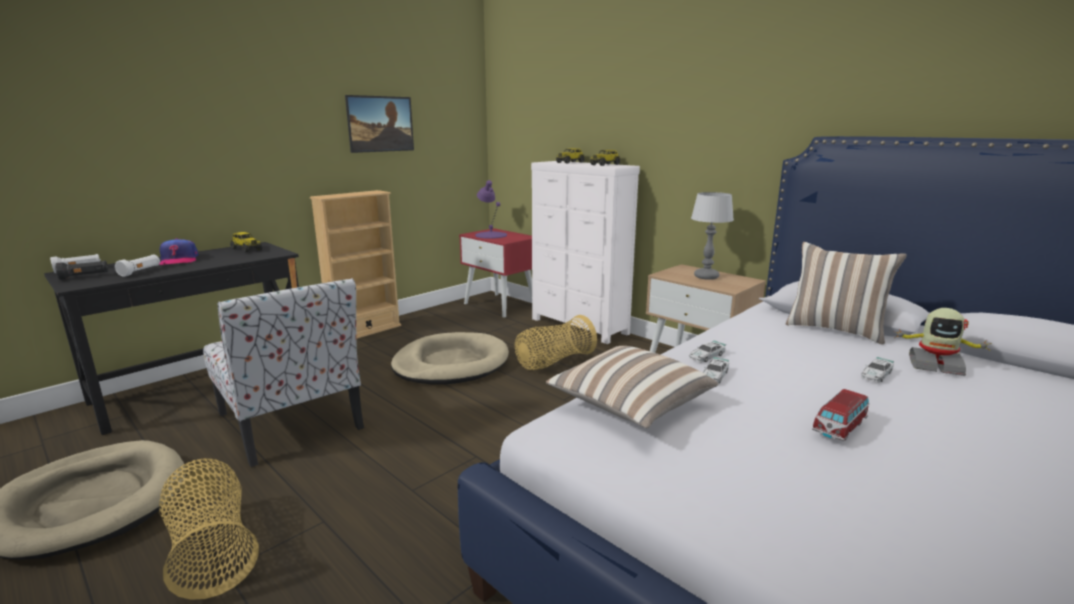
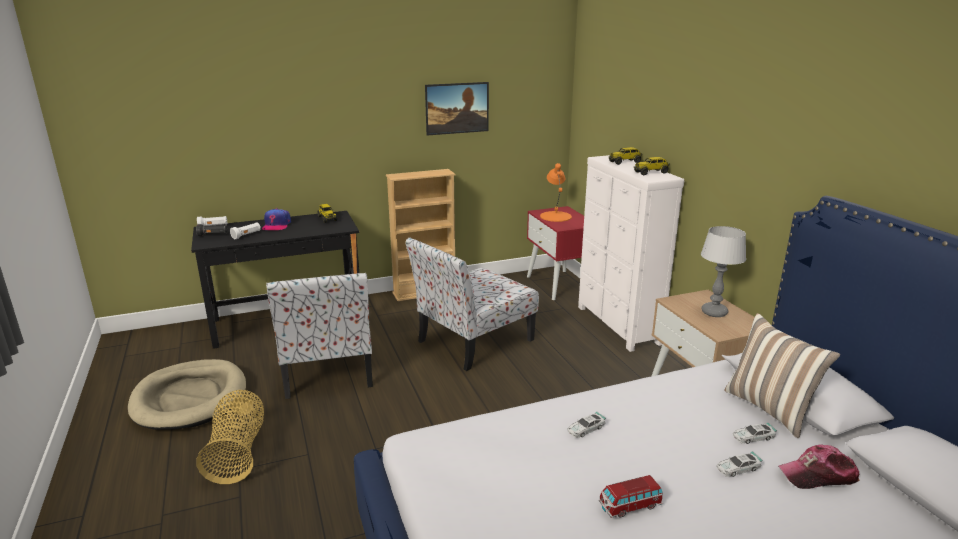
camera: 25 degrees right, 5 degrees up
beige dog bed [391,332,509,385] -> chair [405,237,539,371]
purple table lamp [475,180,507,239] -> orange table lamp [540,163,572,222]
basket [515,315,597,370] -> none
pillow [546,346,719,428] -> none
toy car [689,340,726,363] -> toy car moved to [733,423,777,444]
toy robot [894,308,992,376] -> cap [778,445,860,489]

